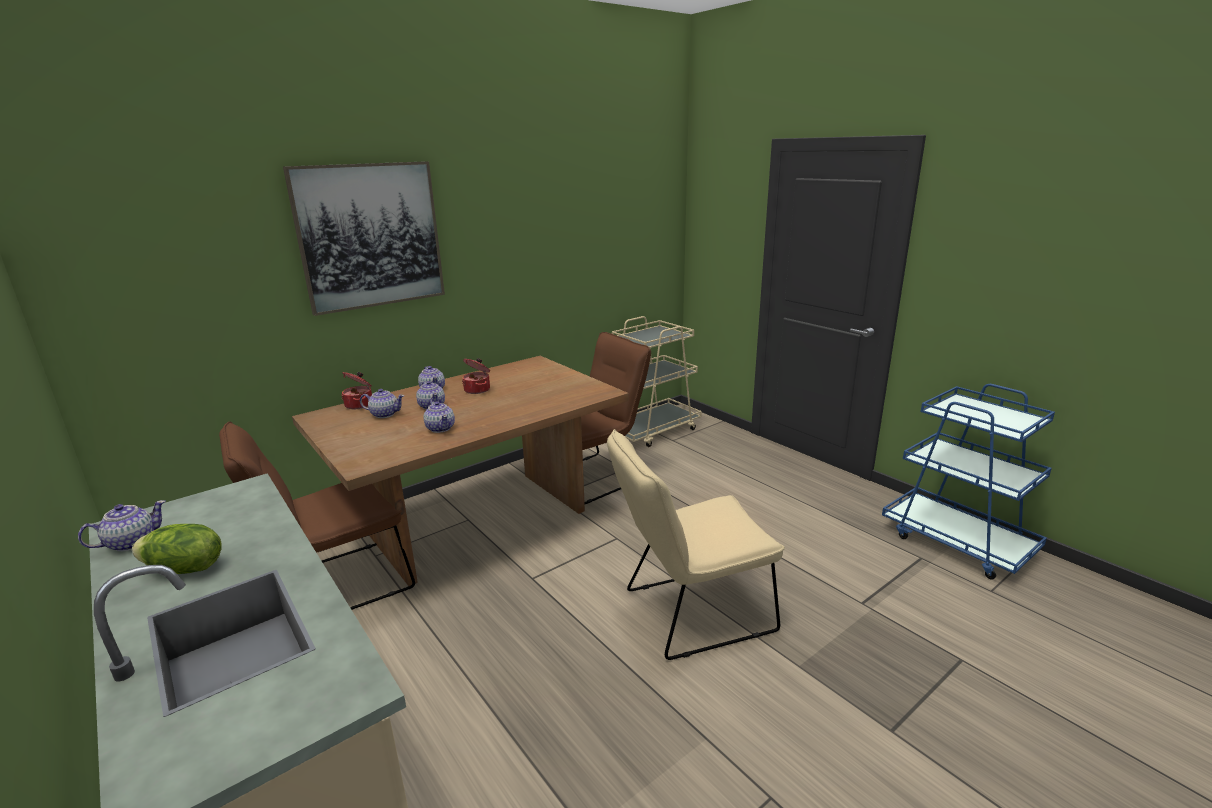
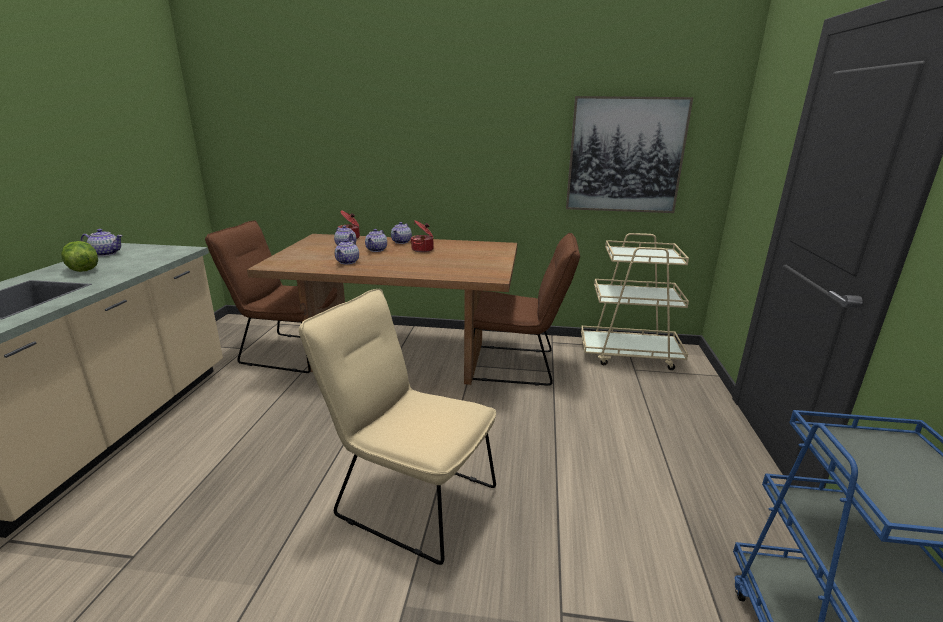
camera: 45 degrees right, 0 degrees up
picture [283,161,445,316] -> picture moved to [566,96,693,213]

